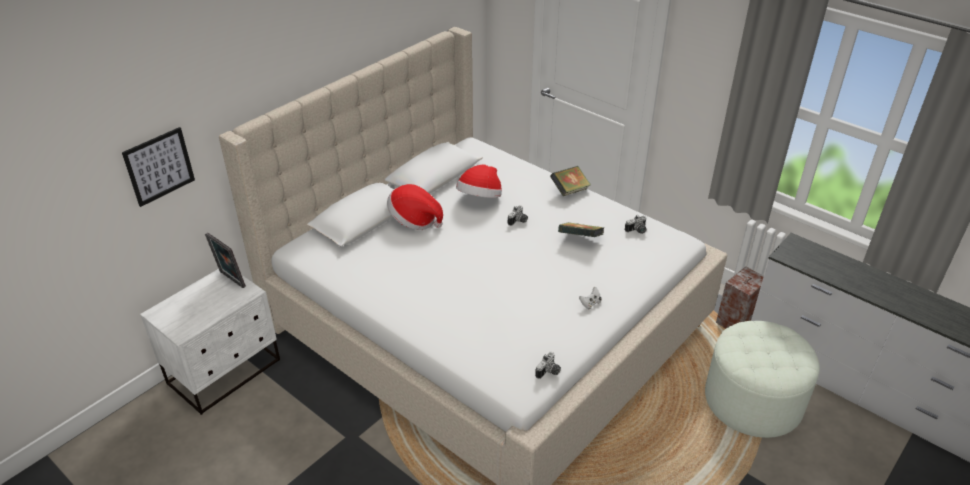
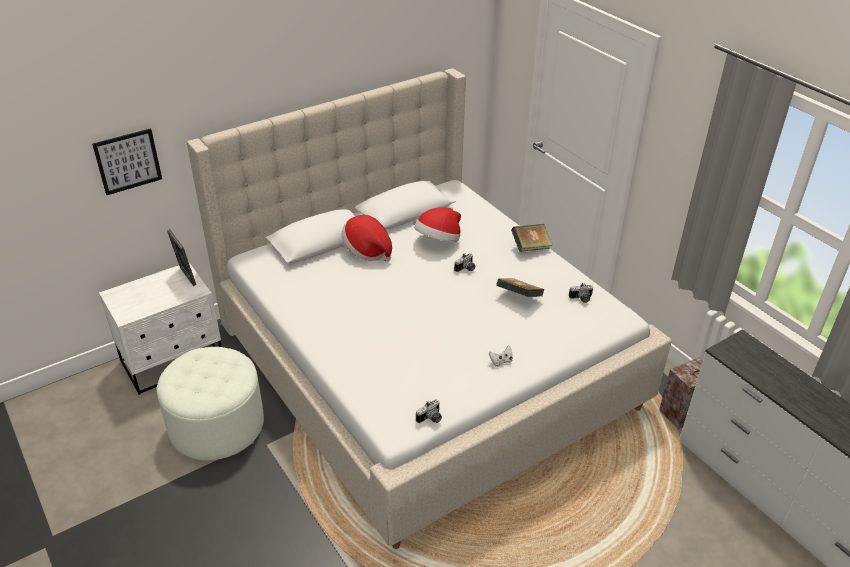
camera: 15 degrees right, 0 degrees up
white ottoman [705,321,820,438] -> white ottoman moved to [157,347,264,460]

